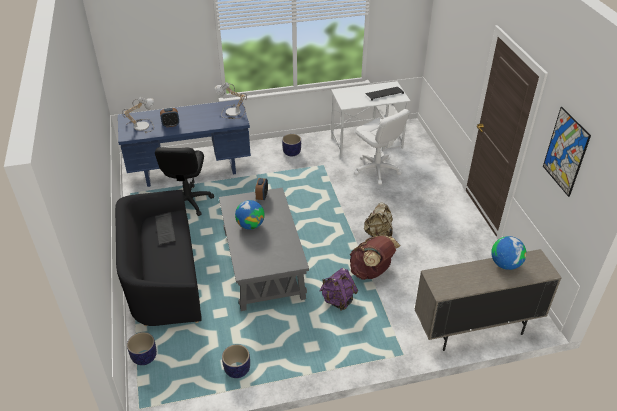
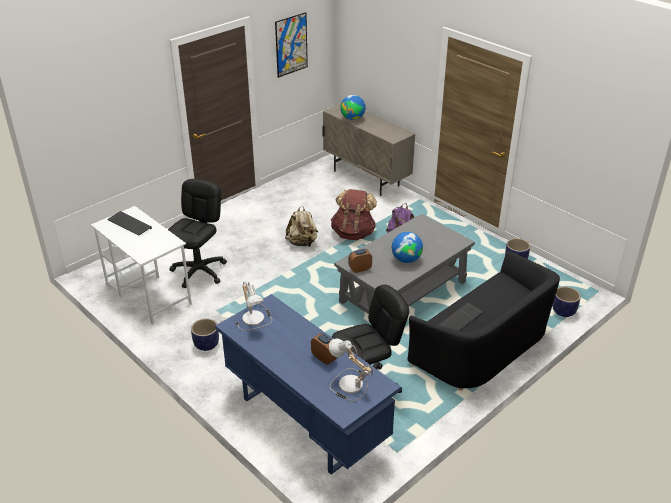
camera: 120 degrees left, 5 degrees down
white office chair [354,109,410,185] -> black office chair [168,179,227,288]

